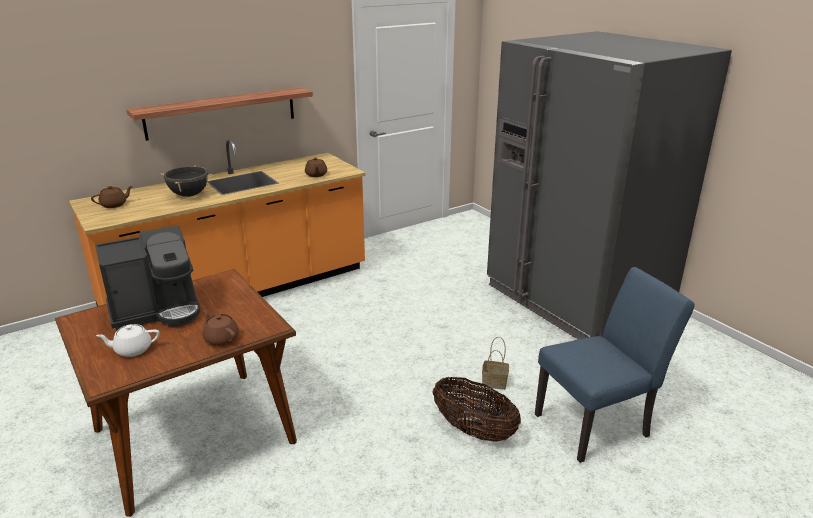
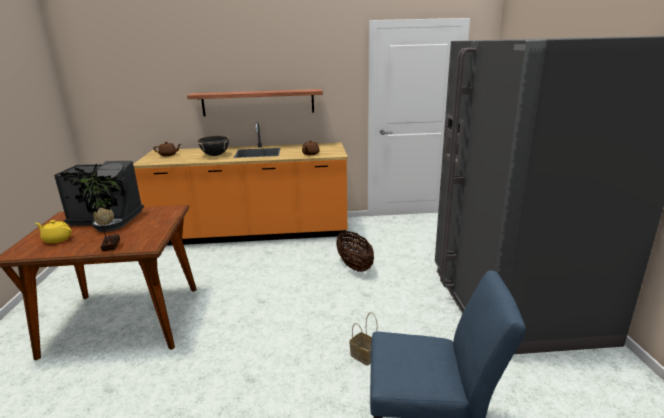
camera: 30 degrees right, 5 degrees down
white teapot [96,324,160,357] -> yellow teapot [35,220,72,243]
brown teapot [202,310,239,346] -> potted plant [60,164,125,251]
basket [433,376,521,442] -> basket moved to [336,231,374,272]

